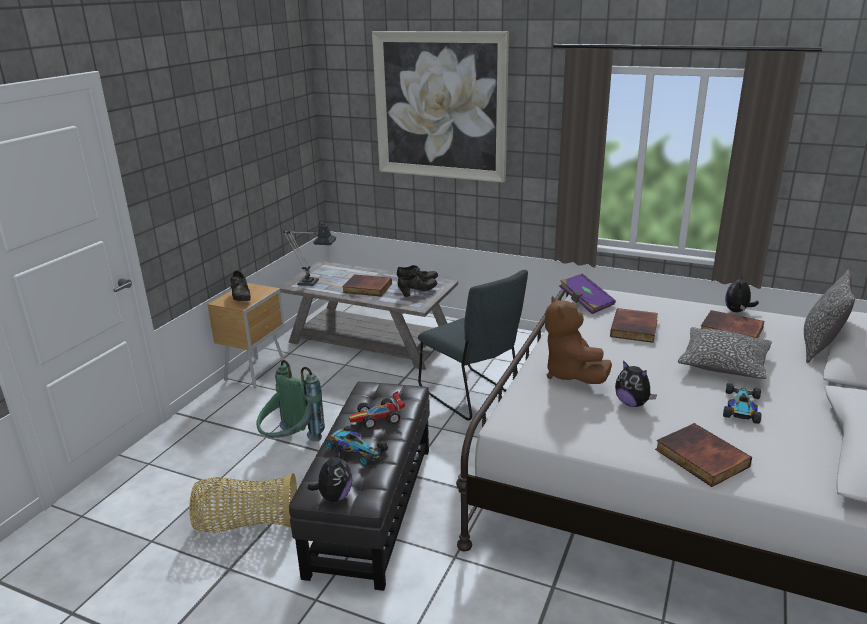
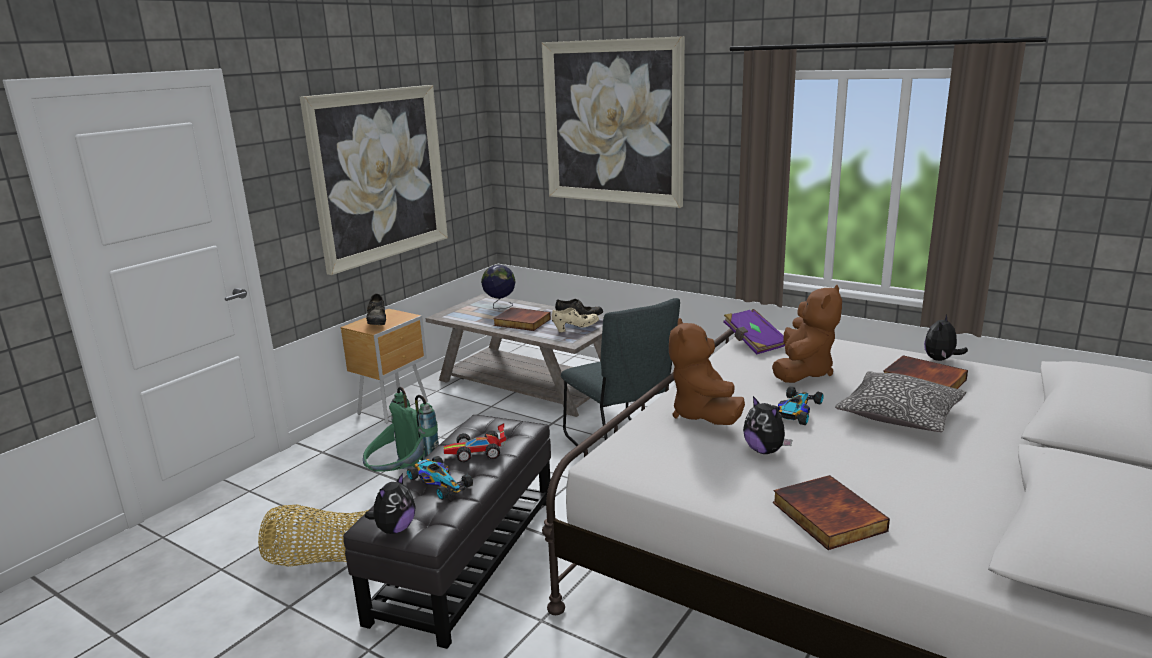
camera: 10 degrees right, 5 degrees down
table lamp [283,220,336,286] -> none
black shoe [398,274,437,297] -> beige shoe [551,308,599,332]
book [610,308,658,343] -> brown plush toy [772,285,842,383]
toy car [723,383,762,424] -> toy car moved to [772,386,824,425]
pillow [804,270,855,363] -> none
none -> picture [300,85,448,275]
none -> globe [481,265,516,309]

